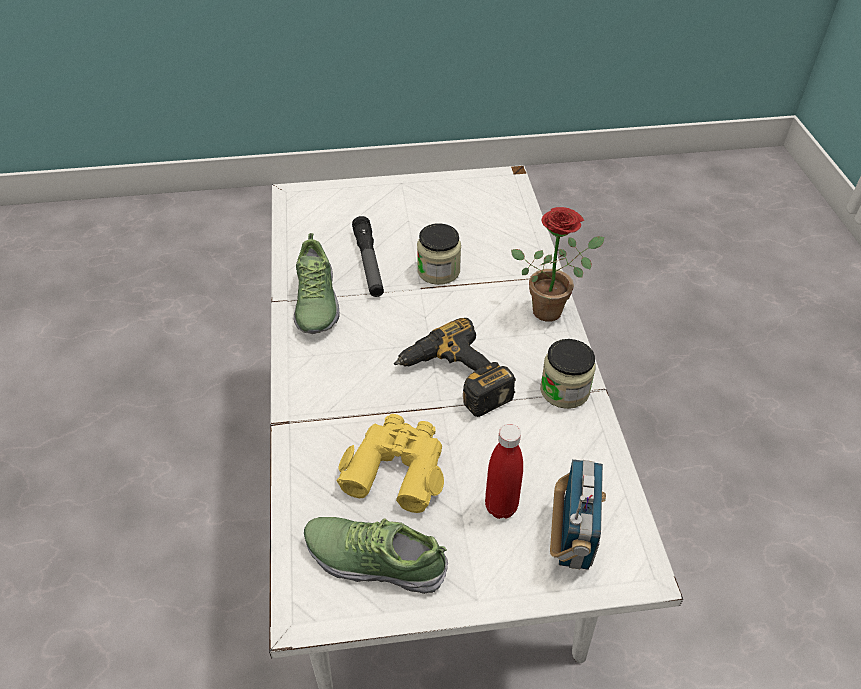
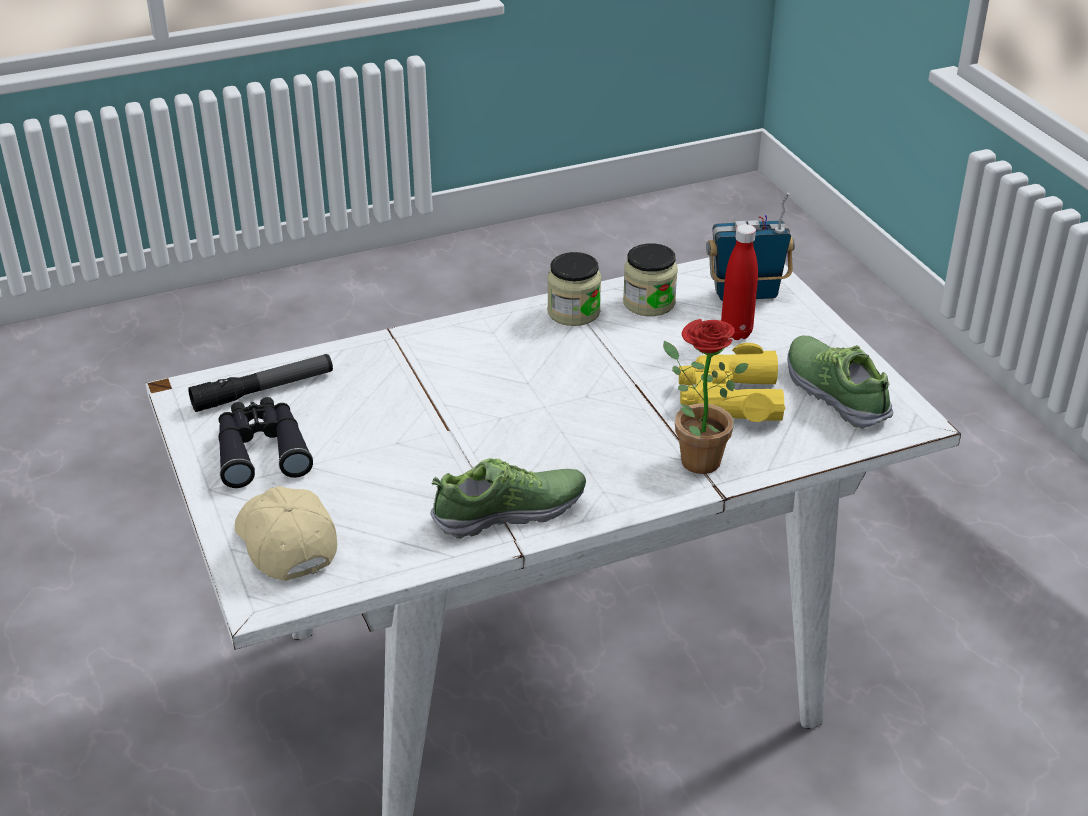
camera: 105 degrees left, 10 degrees down
shoe [304,517,448,594] -> shoe turned 150 degrees clockwise [787,336,894,429]
flashlight [352,216,384,297] -> flashlight moved to [188,354,333,412]
power drill [394,318,516,417] -> none
jar [417,223,461,285] -> jar moved to [623,243,678,316]
potted plant [511,207,604,322] -> potted plant moved to [663,319,749,474]
none -> black binoculars [218,397,313,488]
none -> beige cap [235,486,337,581]

